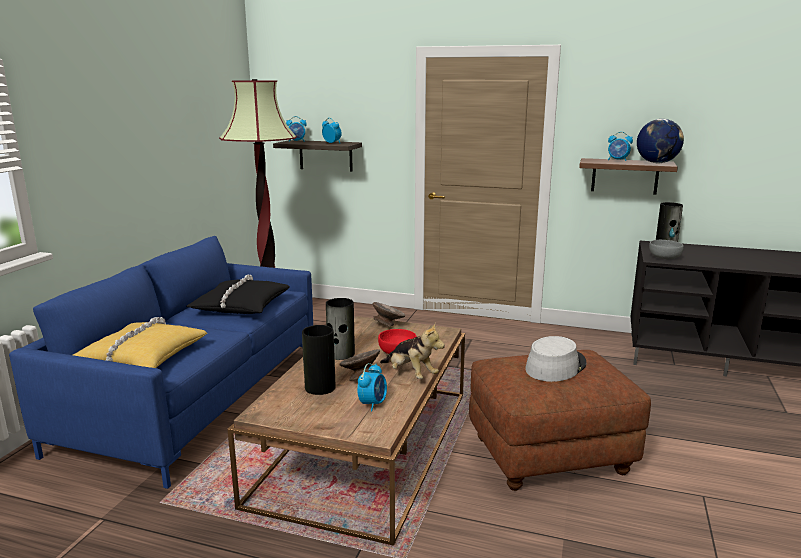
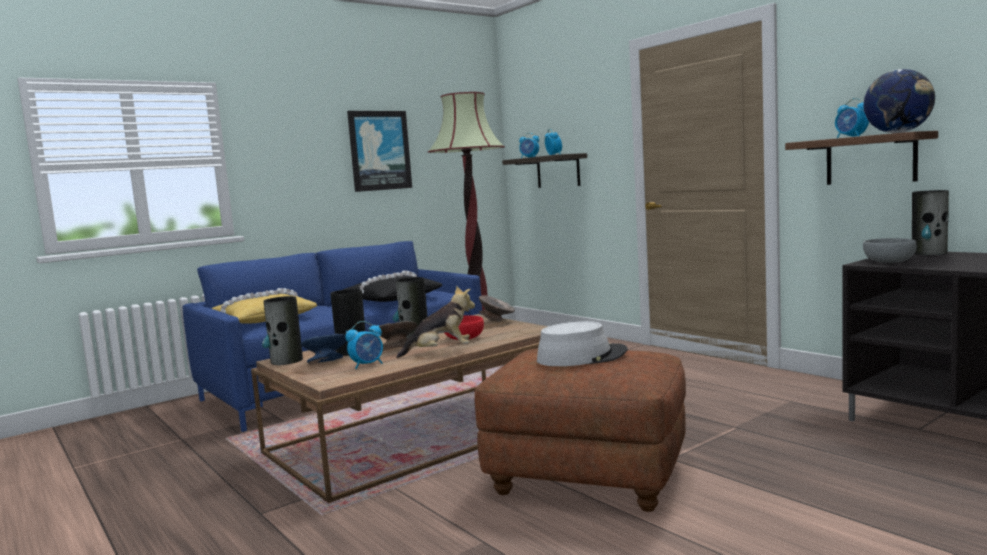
camera: 35 degrees right, 10 degrees down
plush toy [380,324,445,379] -> plush toy turned 90 degrees counterclockwise [396,286,475,358]
none -> vase [262,296,303,365]
none -> blue bowl [300,334,347,365]
none -> picture [347,111,412,192]

